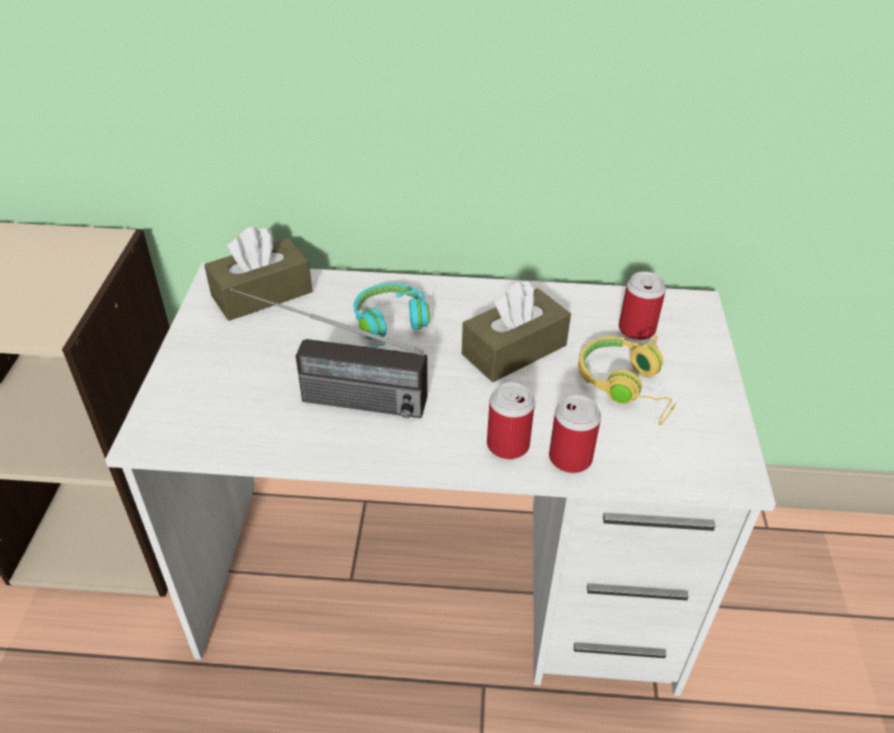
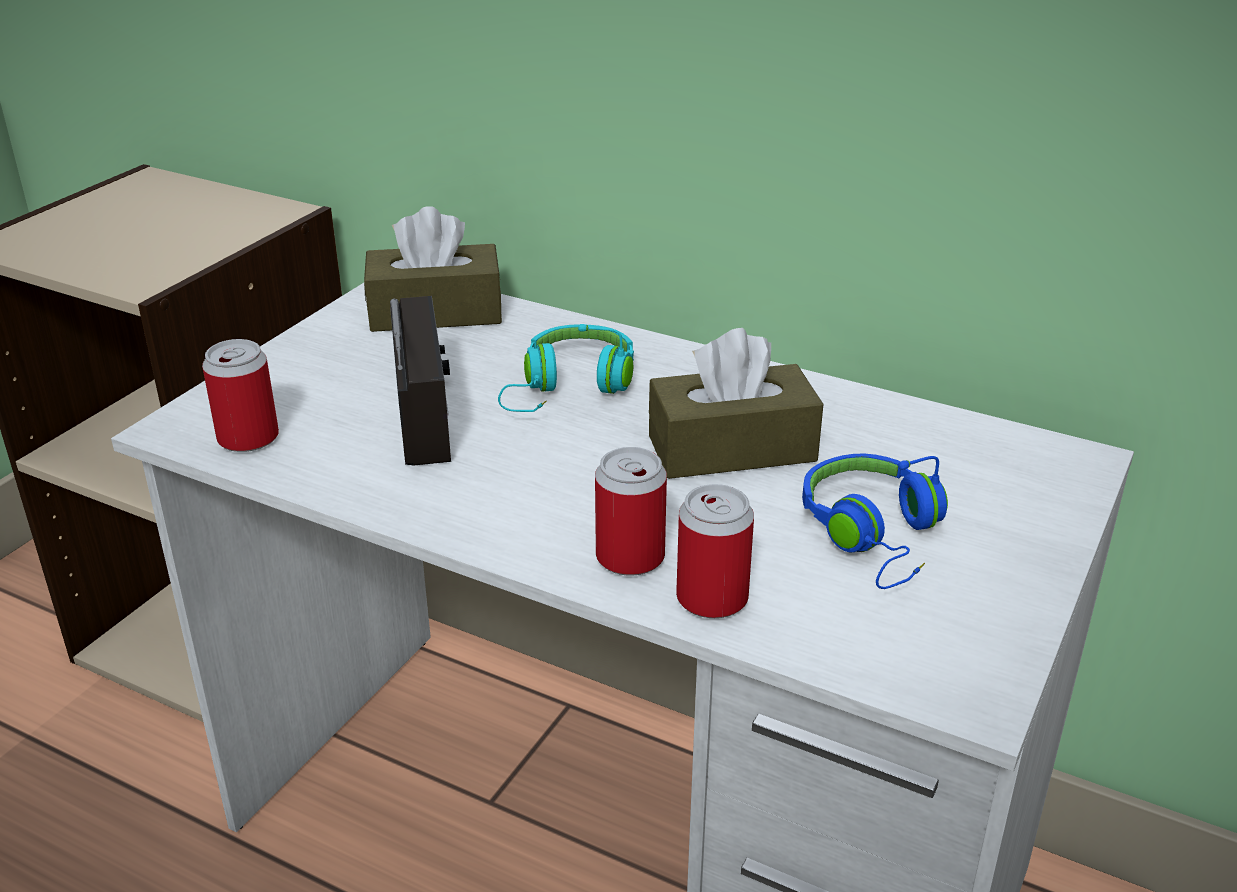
camera: 25 degrees right, 10 degrees down
radio [230,288,428,418] -> radio turned 135 degrees counterclockwise [390,296,451,465]
yellow headphones [578,336,676,425] -> blue headphones [802,453,948,589]
can [619,271,666,340] -> can moved to [202,339,279,452]

